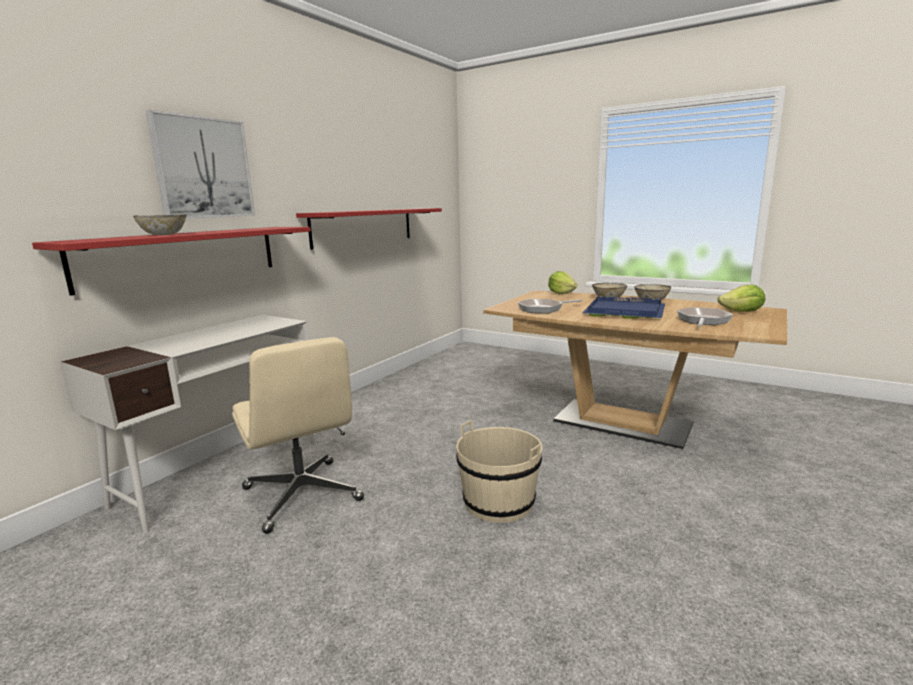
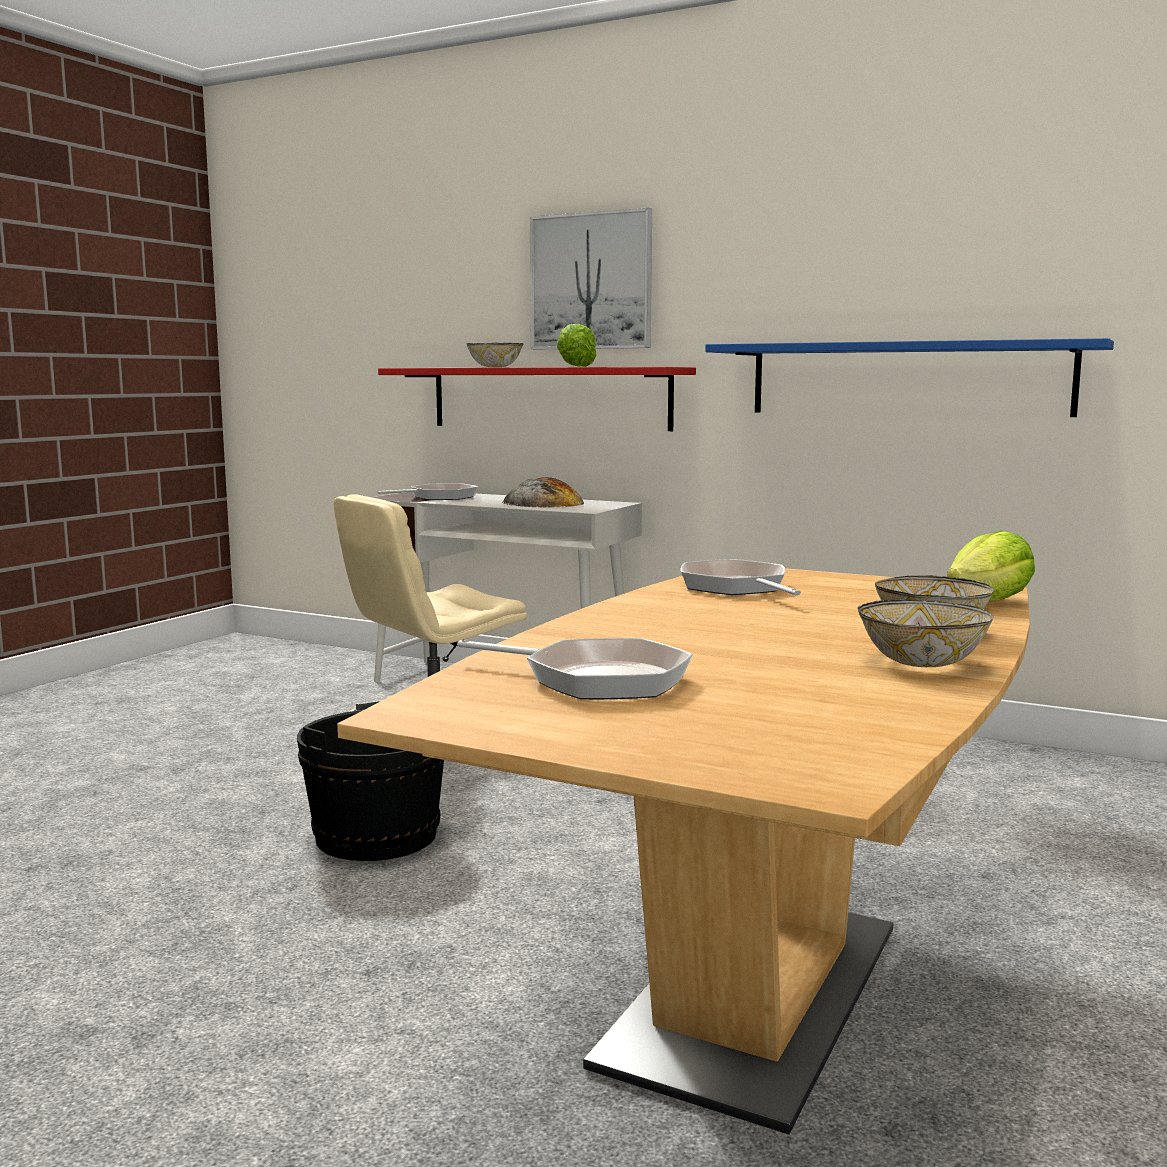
camera: 85 degrees right, 5 degrees down
red shelf [296,208,442,250] -> blue shelf [705,338,1114,417]
beige bucket [456,420,542,523] -> black bucket [297,710,444,861]
blue tray [583,296,665,319] -> none
lettuce [718,285,765,312] -> lettuce moved to [557,324,597,367]
none -> frying pan [377,483,478,500]
none -> bread [502,477,584,507]

